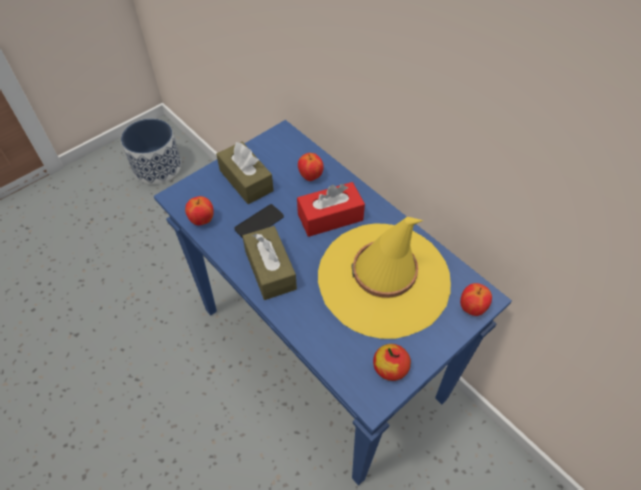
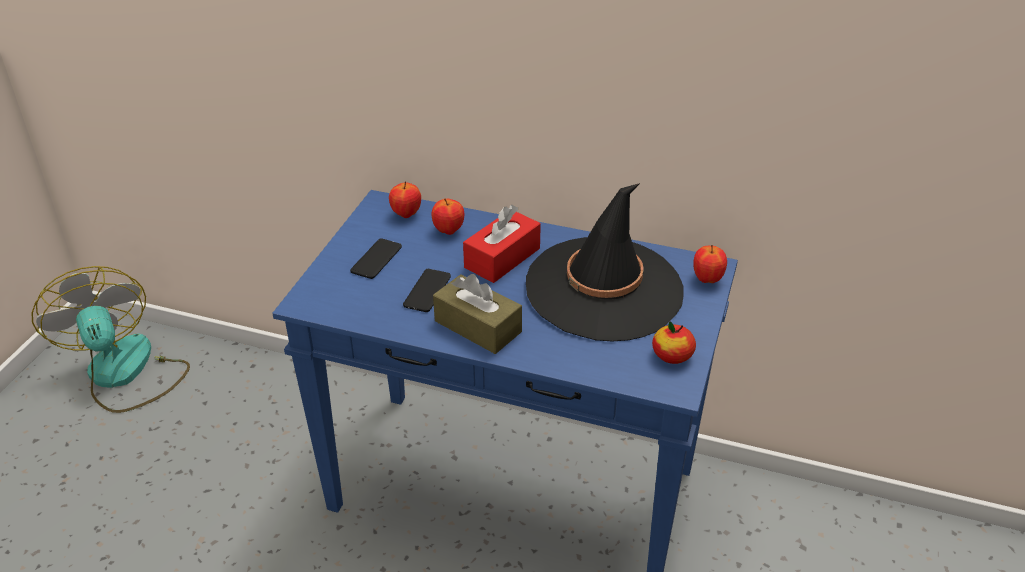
camera: 30 degrees left, 15 degrees down
planter [121,119,181,184] -> fan [31,266,190,413]
apple [185,196,214,226] -> apple moved to [389,181,421,218]
brown tissue box [216,142,274,204] -> phone [350,238,402,279]
yellow hat [318,217,451,339] -> black hat [526,183,684,341]

